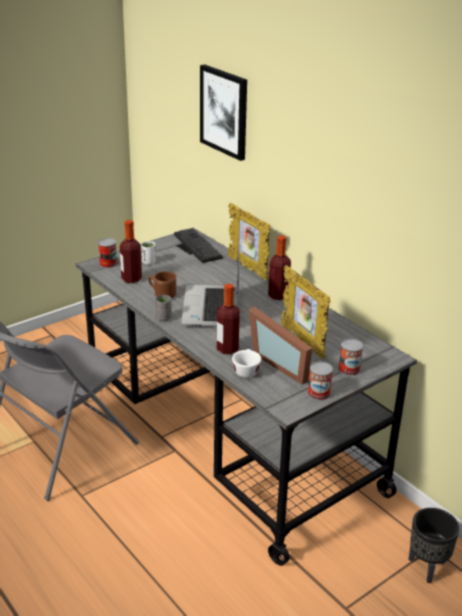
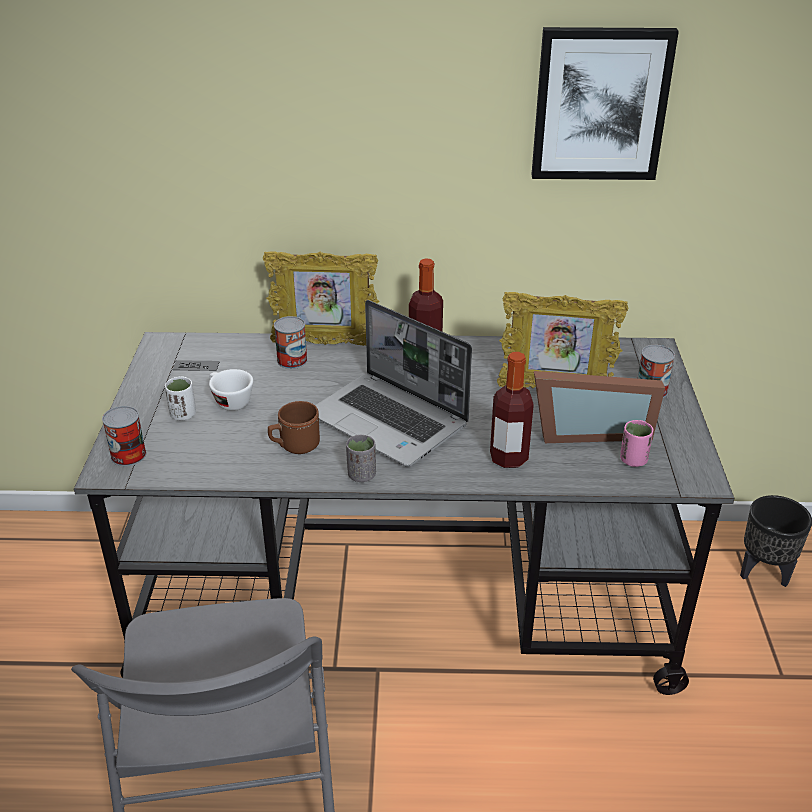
camera: 50 degrees left, 5 degrees up
bottle [120,220,142,283] -> none
keyboard [174,228,222,263] -> none
picture [200,64,247,161] -> picture moved to [531,27,679,180]
white cup [232,349,261,378] -> white cup moved to [209,369,253,411]
can [308,362,333,401] -> can moved to [274,316,308,369]
none -> pink cup [620,420,654,467]

